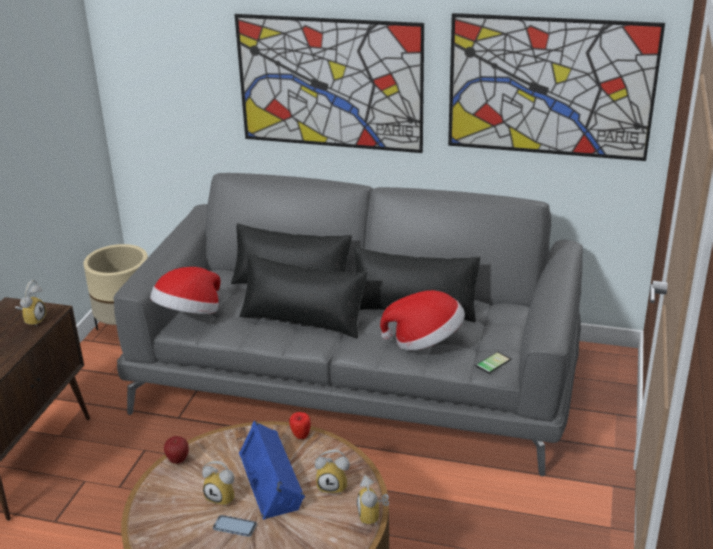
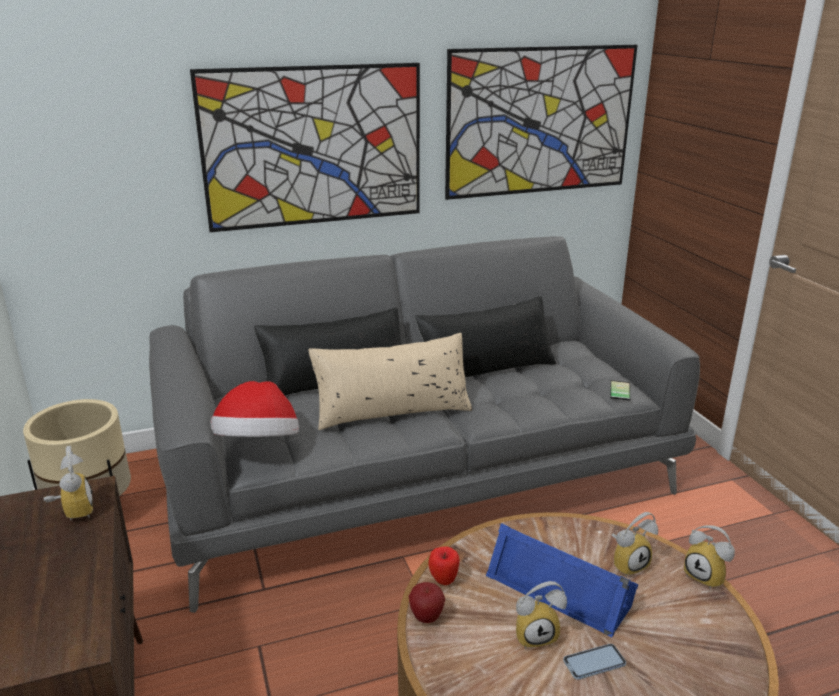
camera: 35 degrees left, 5 degrees down
black pillow [239,253,367,338] -> beige pillow [308,333,472,430]
apple [289,412,311,439] -> apple moved to [428,546,460,585]
hat [380,290,465,350] -> none

